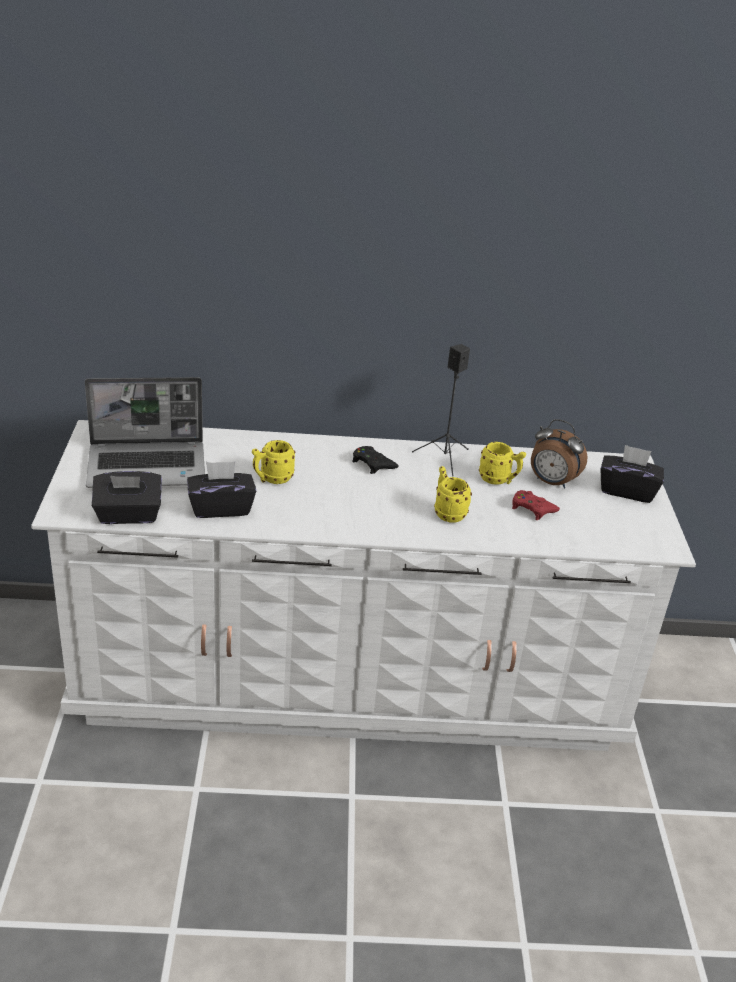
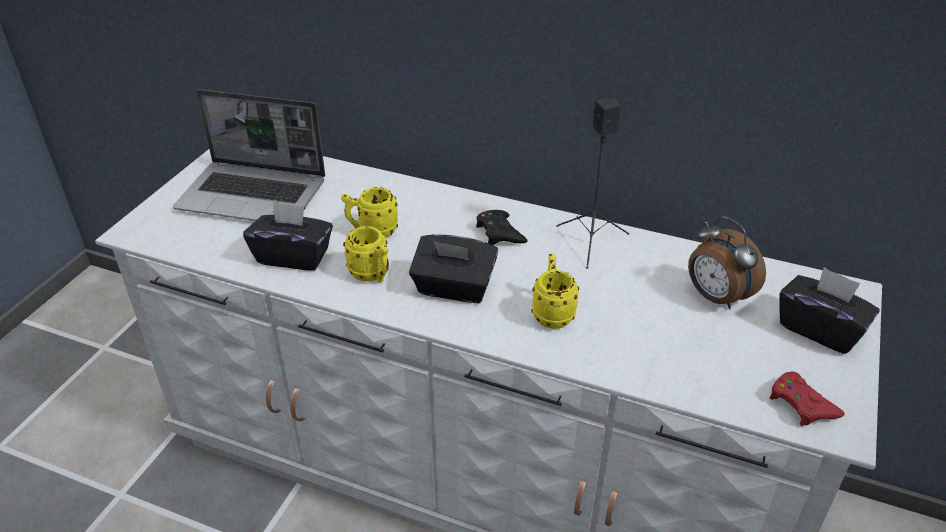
camera: 25 degrees right, 5 degrees up
black tissue box [92,471,162,524] -> black tissue box moved to [409,234,498,303]
yellow mug [479,442,526,484] -> yellow mug moved to [343,226,389,283]
red game controller [512,490,560,520] -> red game controller moved to [770,371,845,426]

